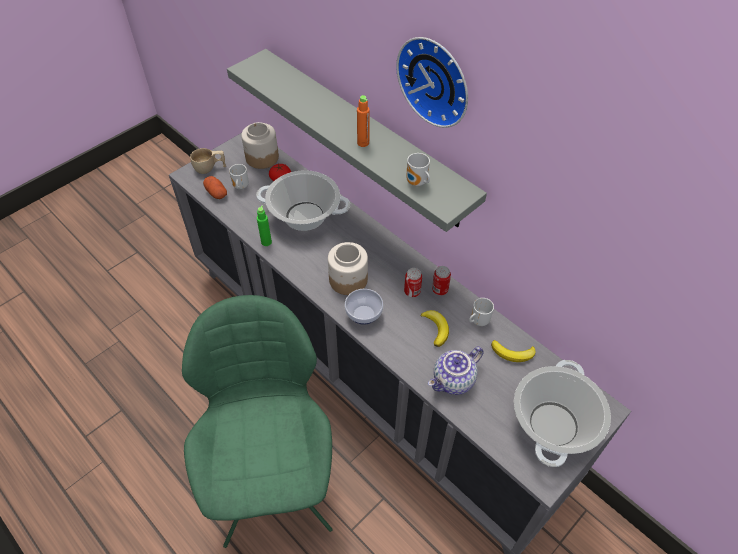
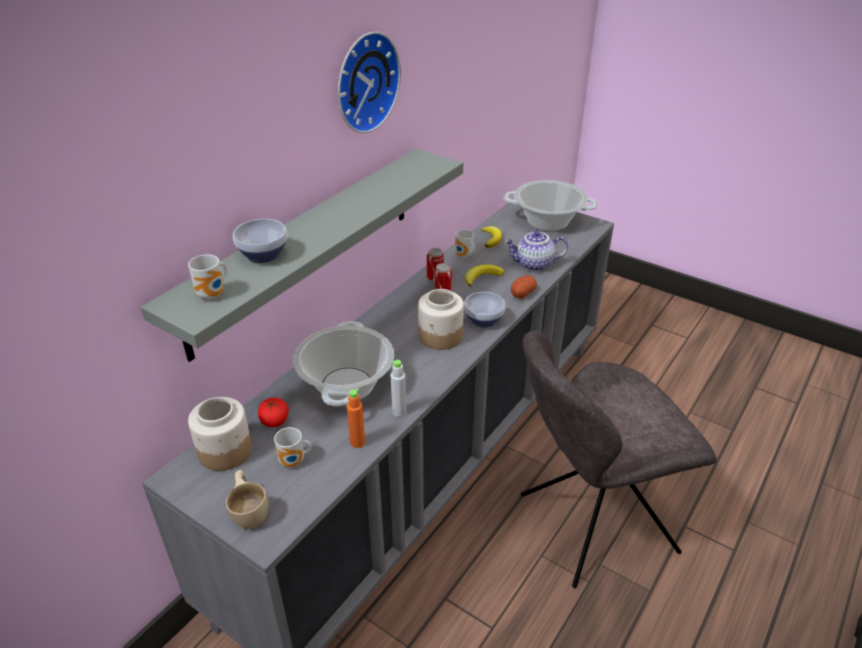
camera: 100 degrees left, 15 degrees down
green chair [182,295,333,548] -> grey chair [521,331,717,588]
potato [203,176,227,199] -> potato moved to [511,275,537,299]
green bottle [257,205,272,246] -> grey bottle [391,360,406,417]
orange bottle [357,95,370,147] -> orange bottle moved to [347,388,365,448]
mug [406,153,430,186] -> mug moved to [188,255,227,300]
teapot [428,346,484,395] -> teapot turned 135 degrees clockwise [504,231,568,271]
none -> bowl [233,219,287,263]

